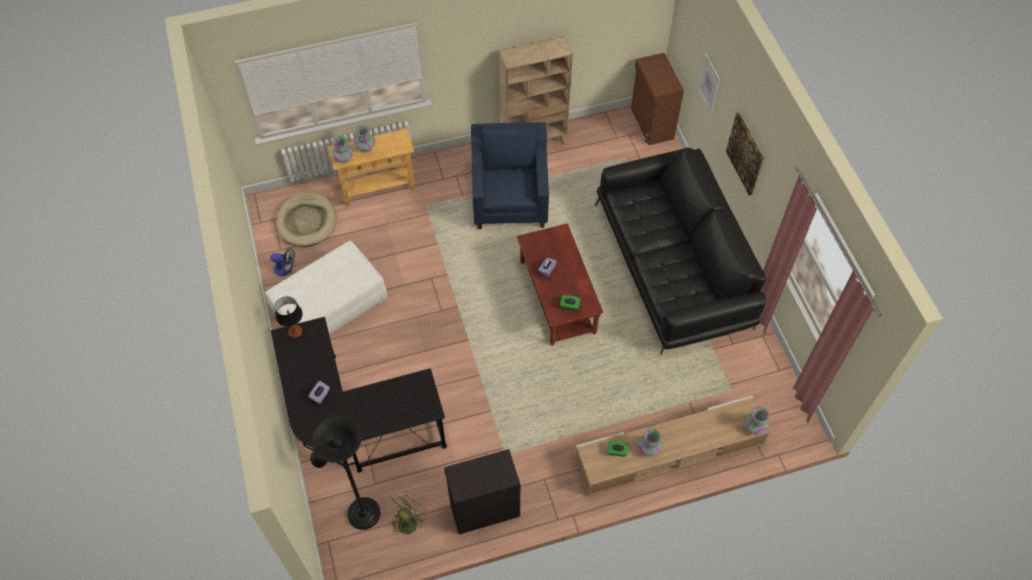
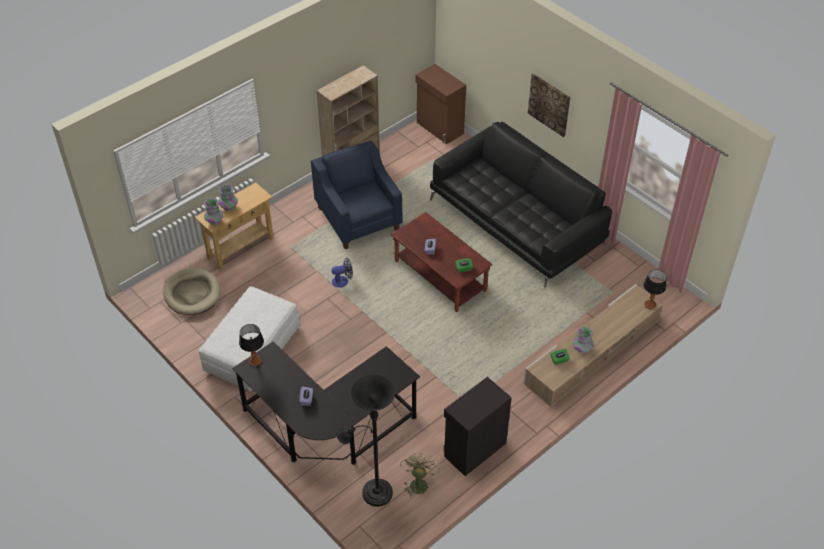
camera: 25 degrees left, 10 degrees down
fan [270,248,295,276] -> fan moved to [331,258,353,288]
picture [698,54,720,114] -> none
vase [745,407,770,434] -> table lamp [644,269,667,309]

